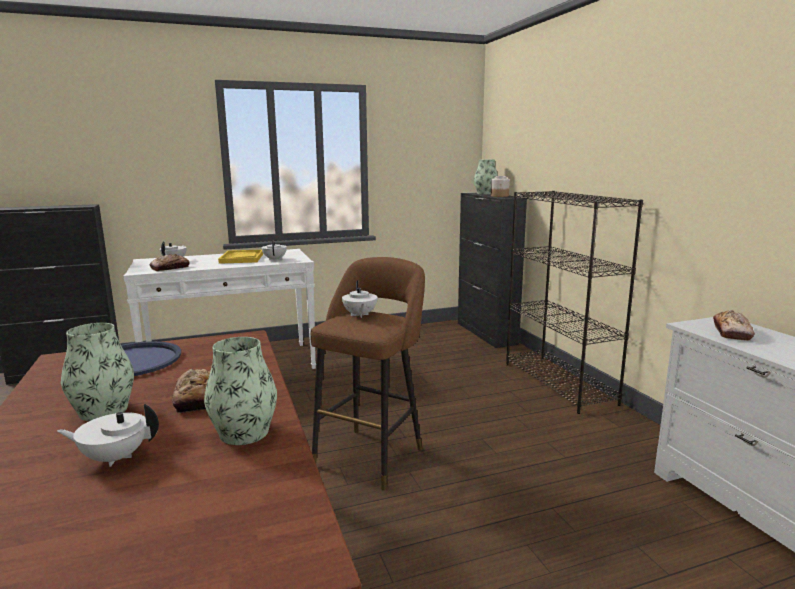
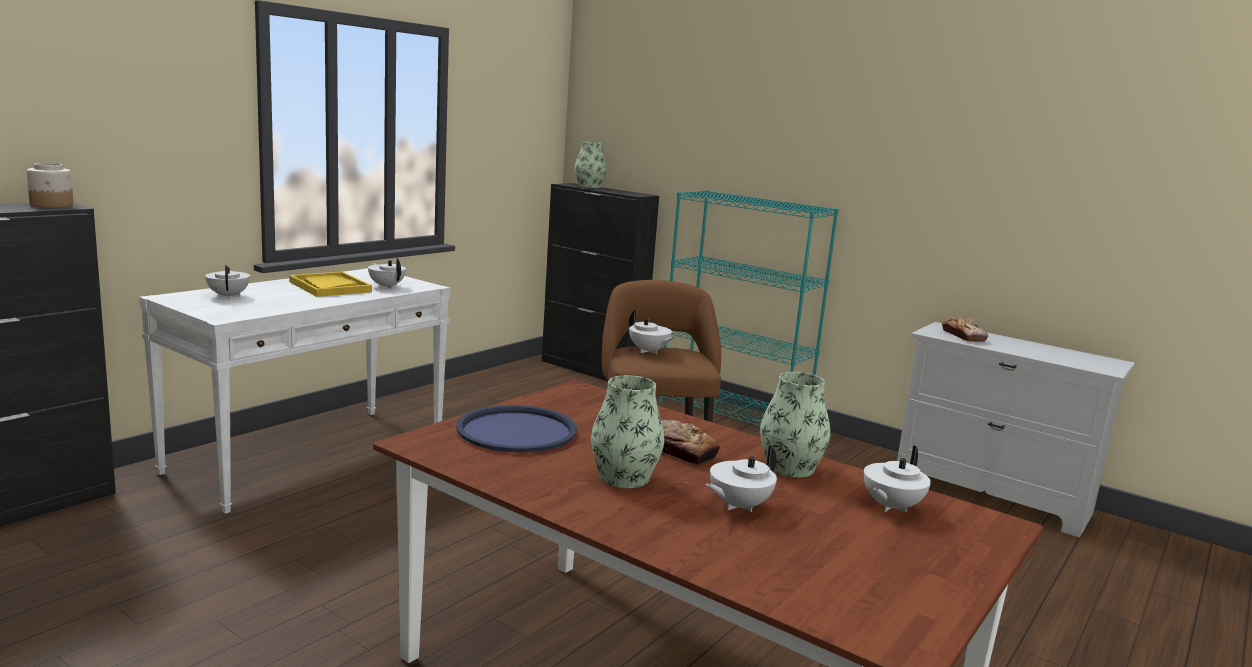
camera: 35 degrees left, 0 degrees up
bread [150,254,190,271] -> none
jar [491,176,510,197] -> jar moved to [27,163,74,208]
black bookcase [506,191,643,414] -> turquoise bookcase [659,190,839,426]
none -> white teapot [863,445,931,512]

